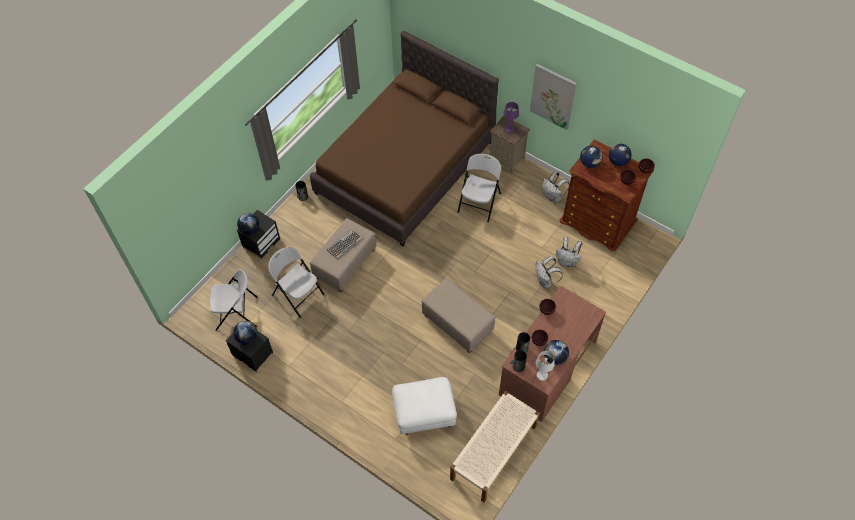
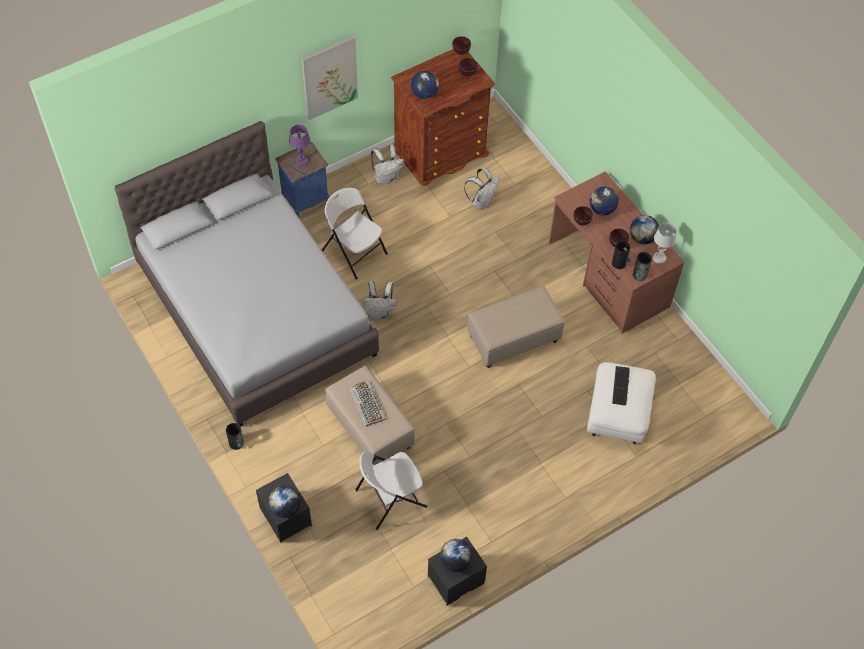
camera: 70 degrees left, 0 degrees up
white chair [210,269,257,331] -> none
brown bed [310,31,499,246] -> grey bed [115,121,379,427]
beige bench [450,391,540,503] -> none
beige nightstand [489,115,530,173] -> blue nightstand [275,142,330,217]
white backpack [535,256,563,288] -> white backpack moved to [363,281,397,319]
globe [609,144,632,166] -> globe moved to [590,187,619,215]
none -> keyboard [612,366,630,406]

